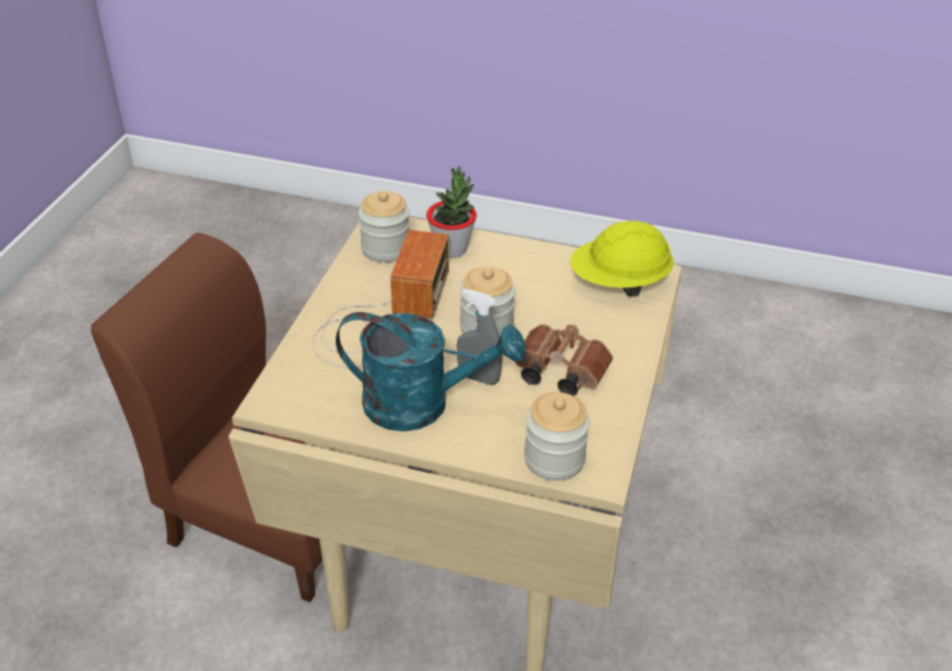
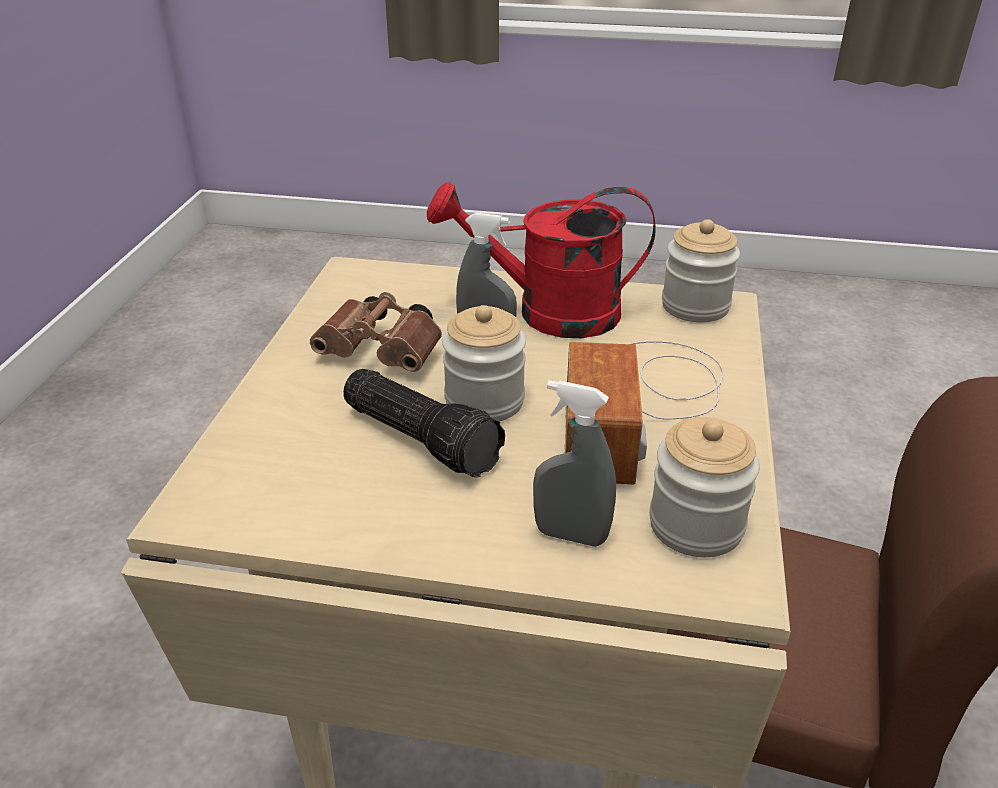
camera: 175 degrees right, 5 degrees down
turquoise watering can [336,312,526,431] -> red watering can [427,182,656,338]
potted plant [426,166,477,258] -> grey spray bottle [533,380,616,547]
jar [524,392,590,481] -> jar moved to [662,219,740,322]
yellow hard hat [570,221,674,296] -> none
none -> flashlight [343,369,505,478]

